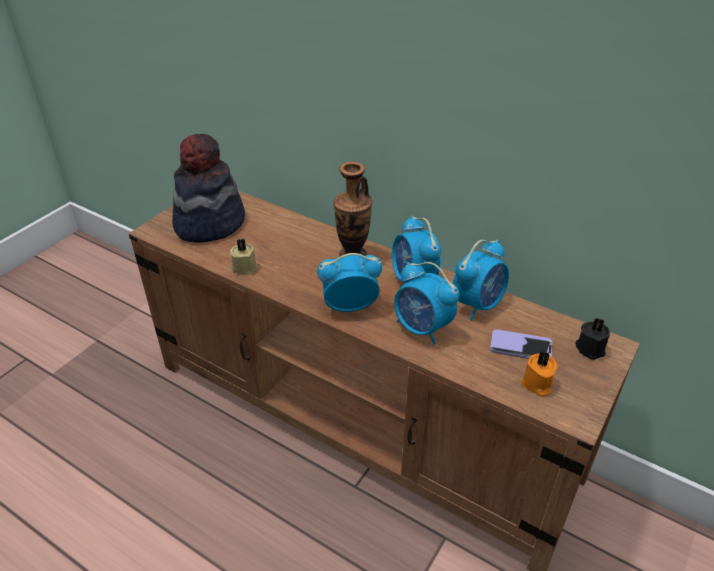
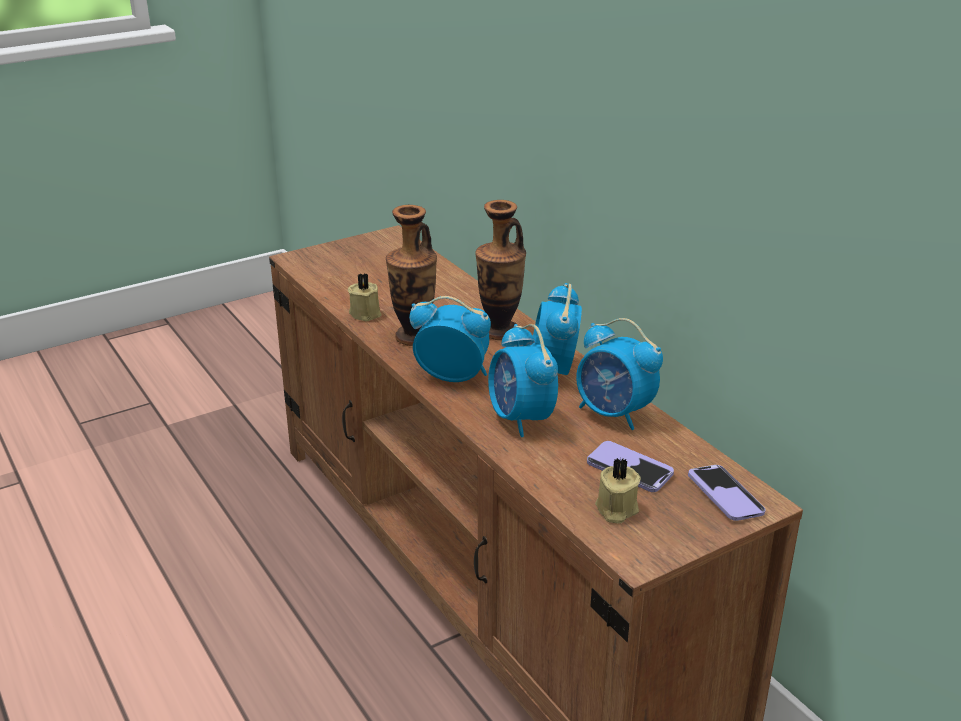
camera: 25 degrees right, 10 degrees down
hat [172,134,245,243] -> none
alarm clock [453,240,509,321] -> alarm clock turned 60 degrees clockwise [576,318,663,430]
orange candle [521,352,557,397] -> beige candle [595,458,641,523]
black candle [575,318,610,360] -> phone [688,465,766,521]
none -> vase [386,205,437,346]

